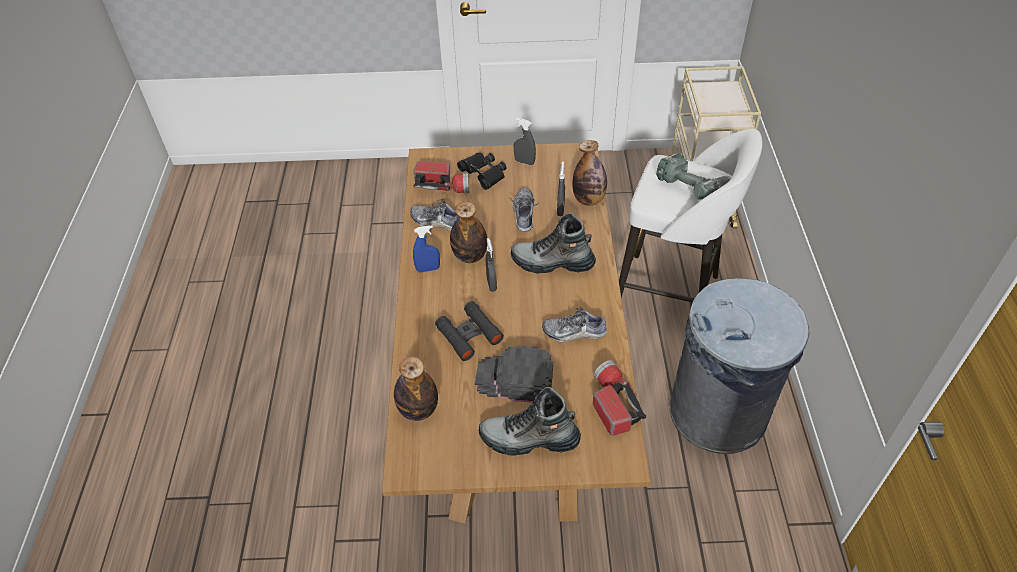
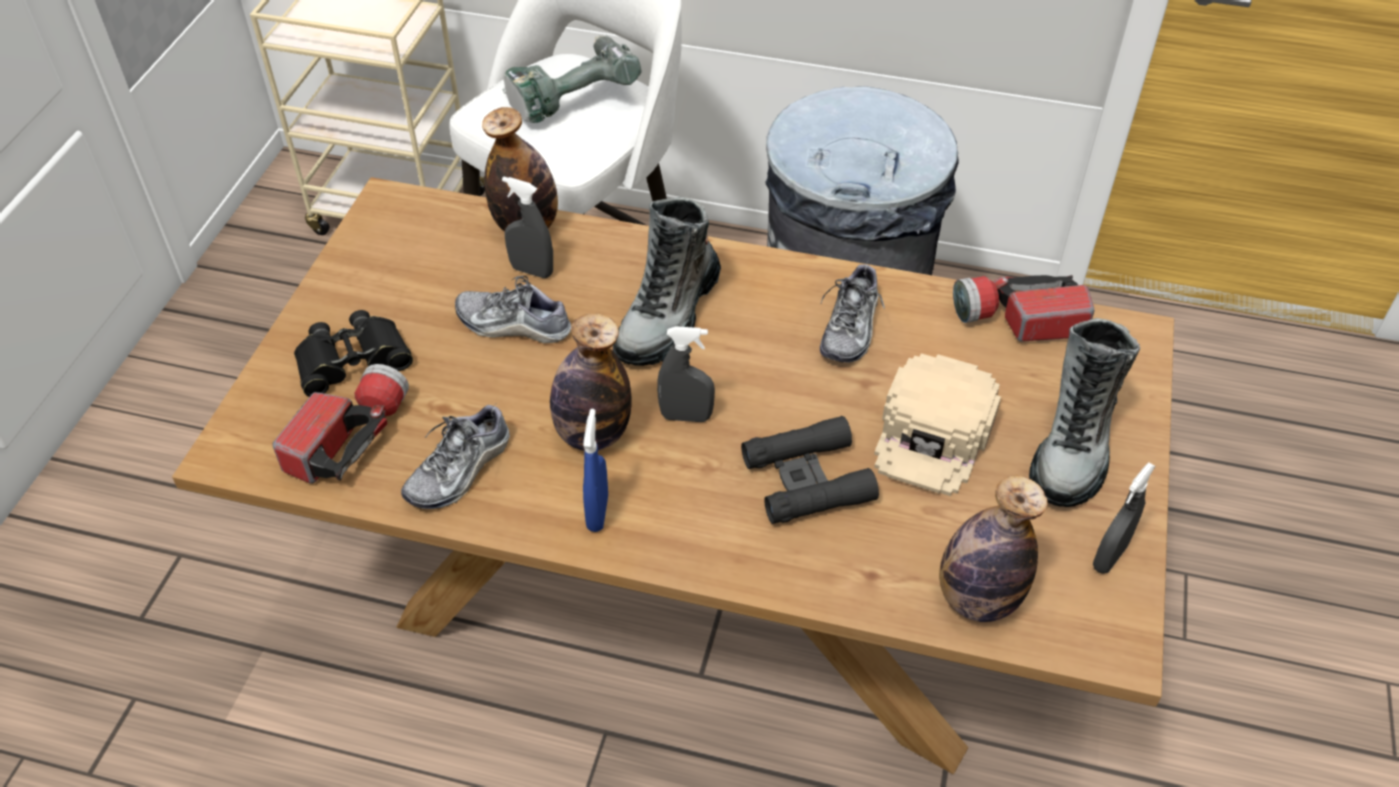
camera: 75 degrees left, 0 degrees up
black cap [475,345,553,403] -> beige cap [874,354,1001,496]
grey spray bottle [514,118,536,165] -> grey spray bottle moved to [1093,462,1155,574]

